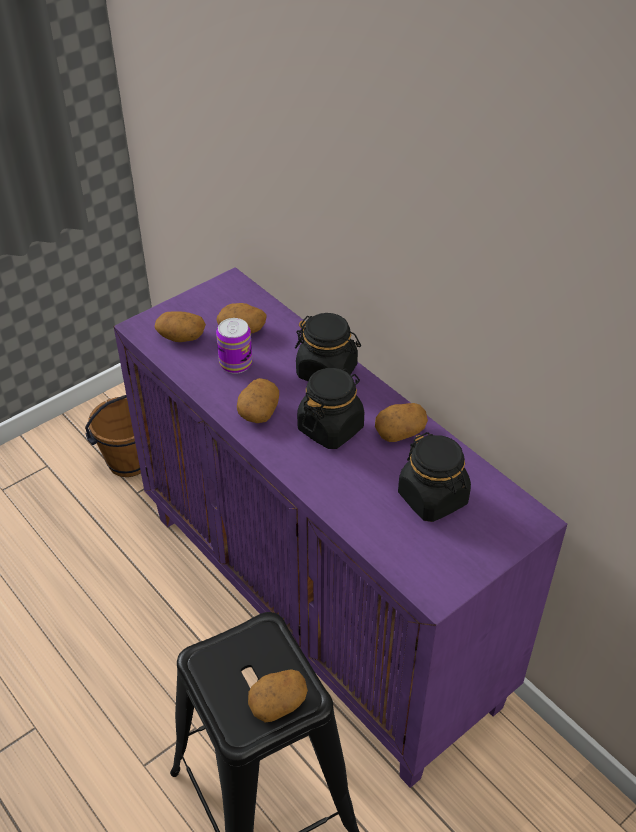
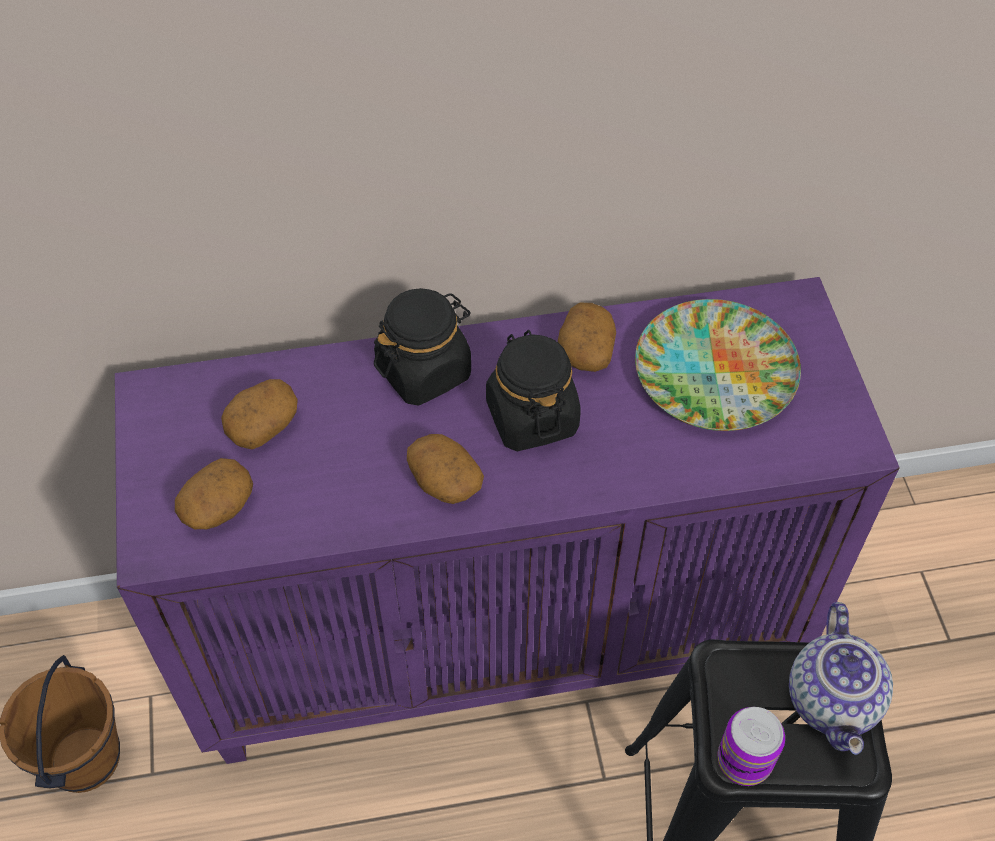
camera: 60 degrees left, 10 degrees up
can [216,318,252,374] -> can moved to [718,707,785,786]
potato [248,669,308,722] -> teapot [789,602,893,755]
black jar [398,432,471,522] -> plate [635,299,801,431]

